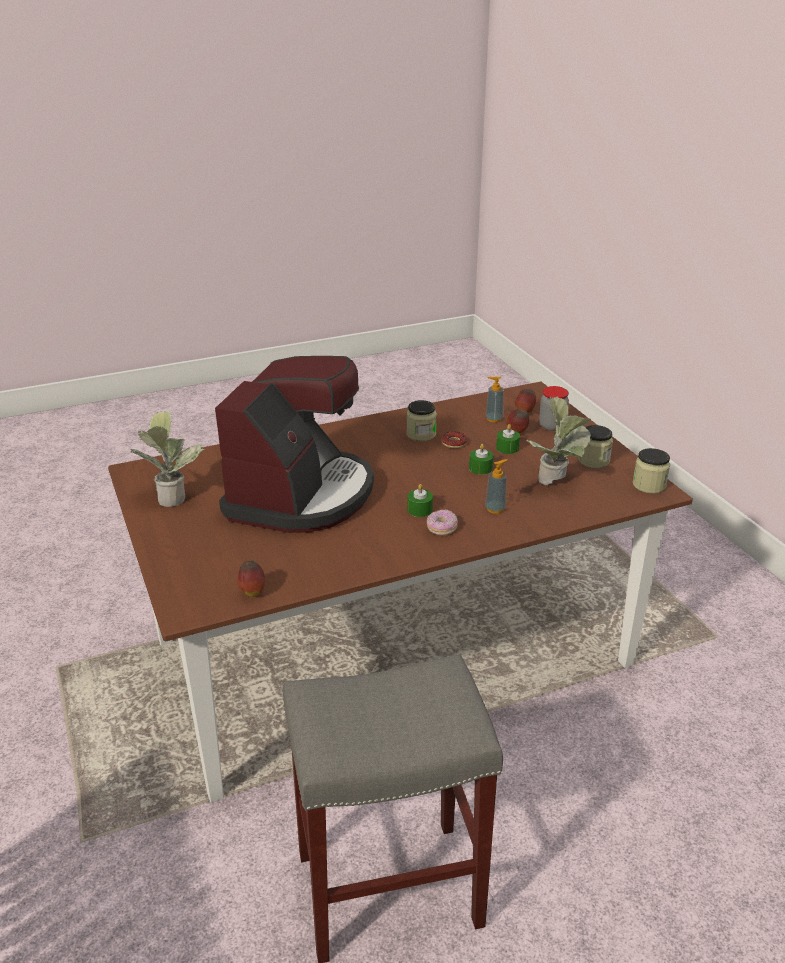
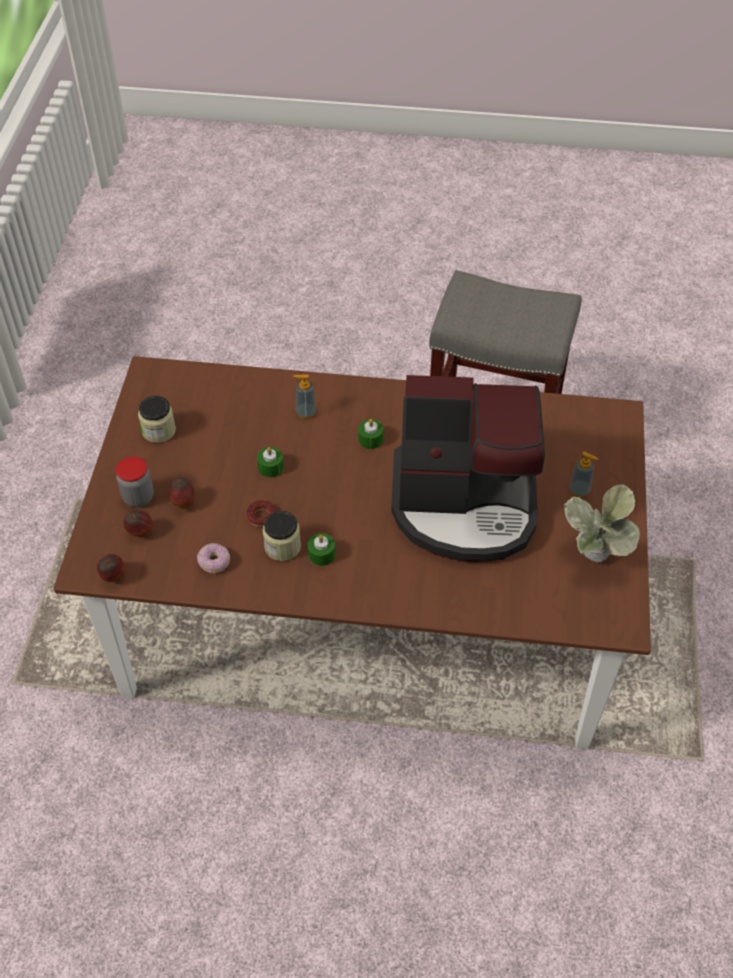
camera: 150 degrees left, 20 degrees up
coffee machine [215,356,374,533] -> coffee machine turned 135 degrees counterclockwise [391,375,545,562]
apple [238,561,265,597] -> apple moved to [97,554,125,582]
donut [427,509,458,536] -> donut moved to [197,543,230,573]
soap dispenser [485,377,504,423] -> soap dispenser moved to [569,452,598,497]
green candle [496,424,520,454] -> green candle moved to [308,533,335,566]
potted plant [526,397,591,485] -> none
jar [633,448,670,494] -> none

